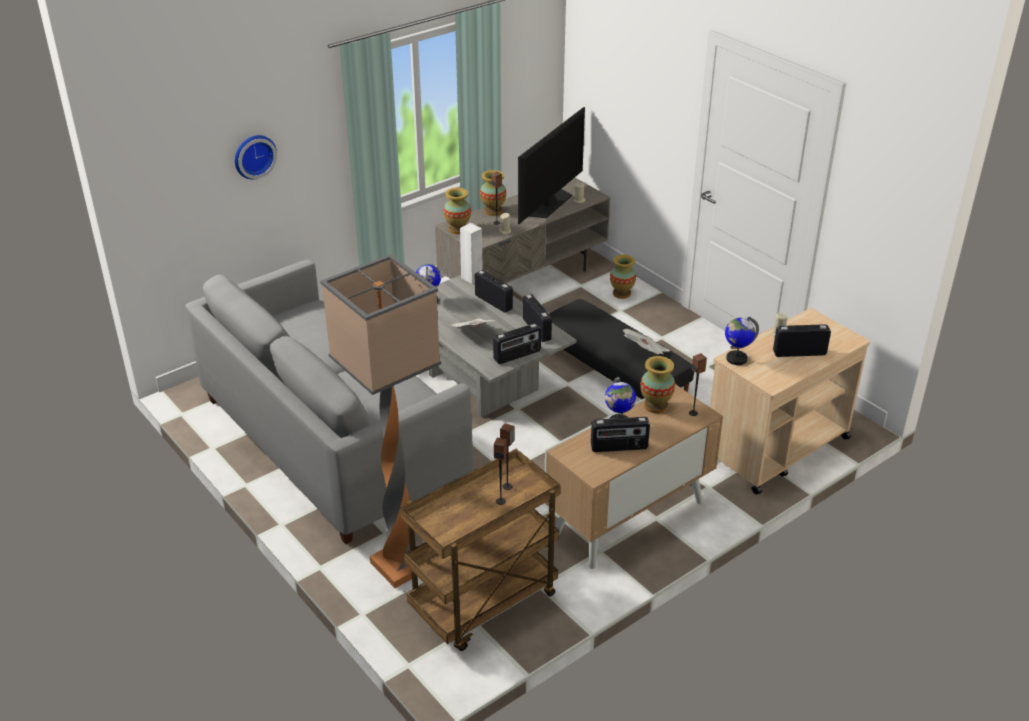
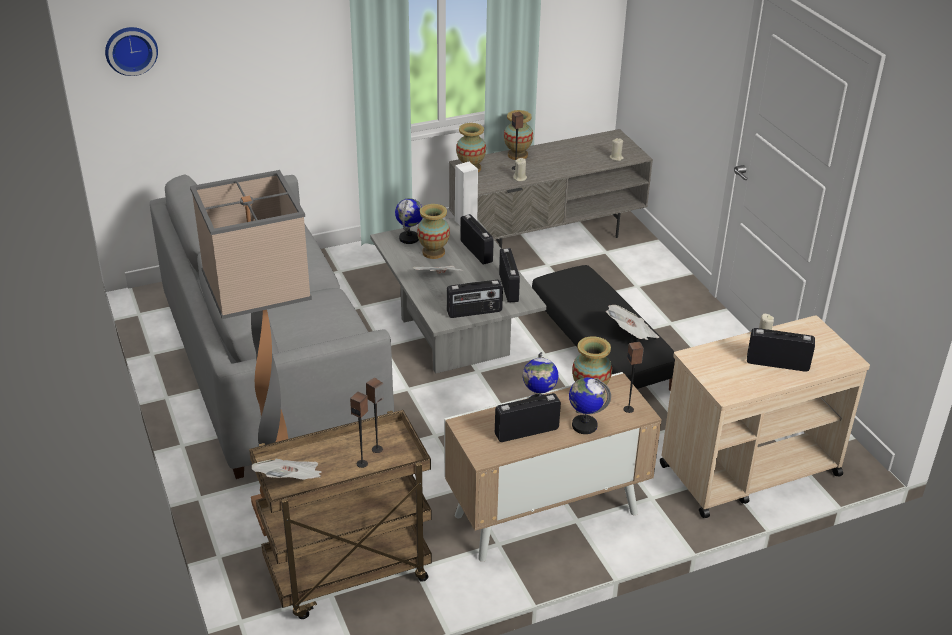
camera: 15 degrees right, 0 degrees up
wall clock [235,135,277,180] -> wall clock moved to [105,27,158,76]
television [518,107,585,224] -> none
radio [591,417,650,452] -> radio turned 150 degrees clockwise [495,393,561,442]
vase [610,255,636,299] -> vase moved to [417,204,450,259]
globe [725,317,759,365] -> globe moved to [569,377,611,434]
none -> newspaper [251,459,322,480]

